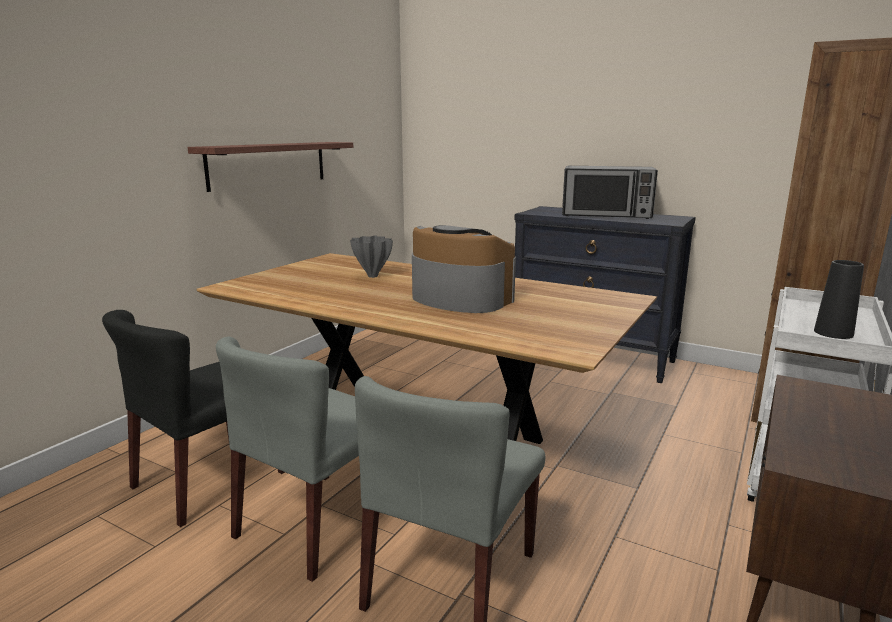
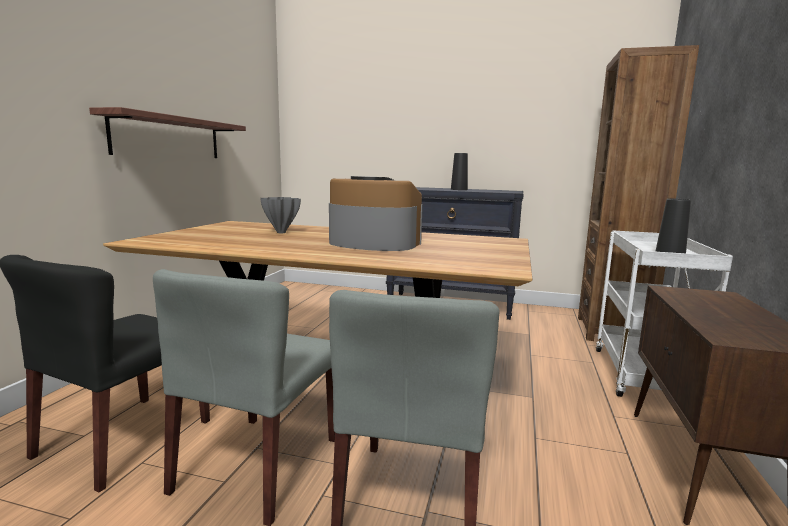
camera: 15 degrees left, 5 degrees down
microwave [562,166,658,219] -> black vase [451,153,468,190]

